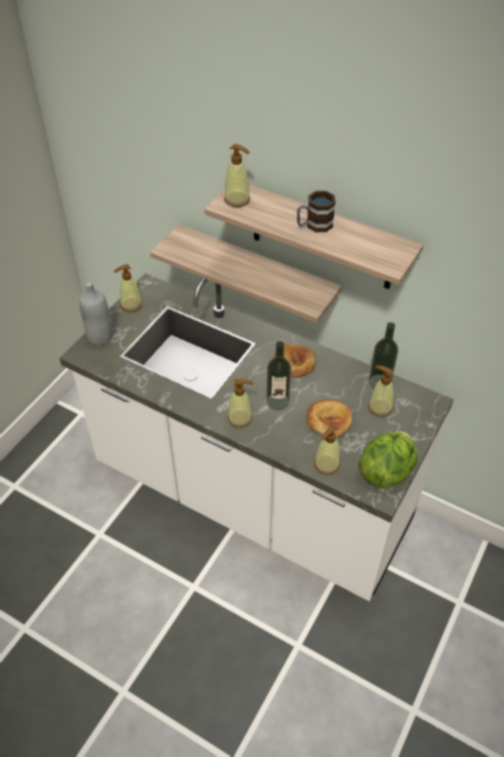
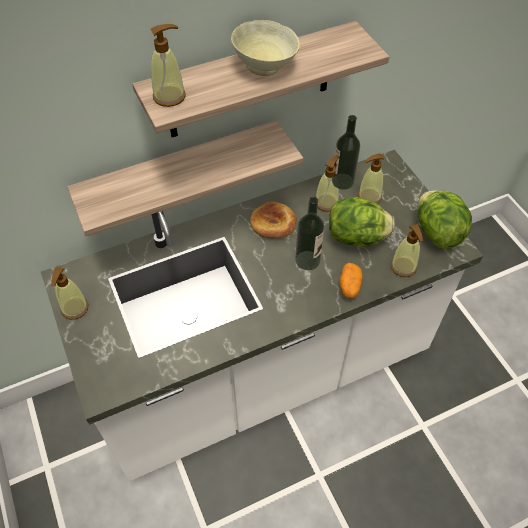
camera: 55 degrees left, 5 degrees up
grey bottle [80,282,112,346] -> none
soap dispenser [228,379,253,428] -> soap dispenser moved to [316,155,340,211]
mug [297,191,336,232] -> beige bowl [231,20,300,76]
bread [307,399,352,439] -> lettuce [329,197,394,246]
none -> potato [339,263,363,298]

